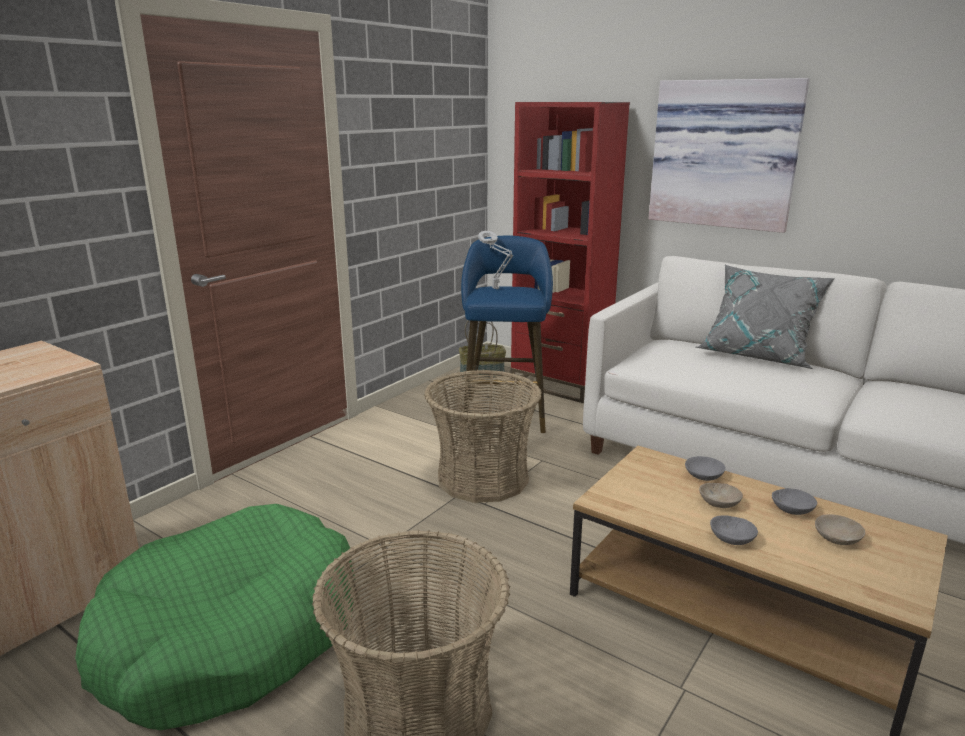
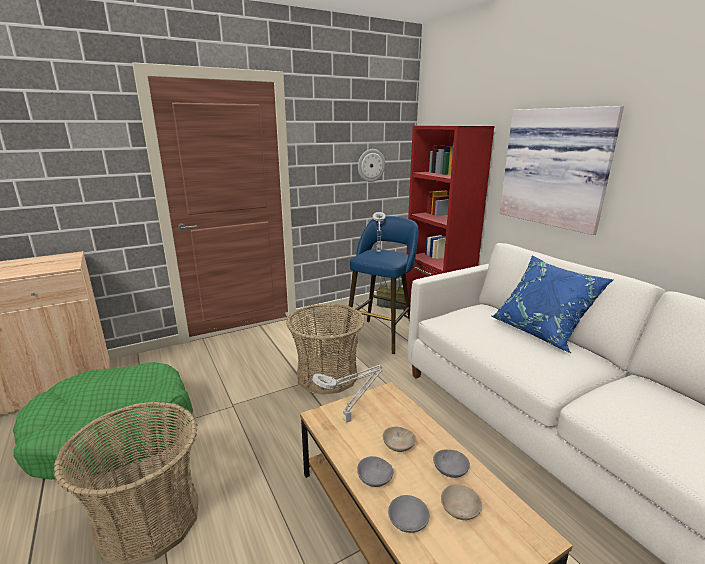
camera: 25 degrees right, 0 degrees up
grey bowl [685,456,726,481] -> grey bowl moved to [388,495,430,533]
grey pillow [696,265,835,369] -> blue pillow [491,255,613,353]
none -> grey table lamp [312,365,382,423]
none -> wall clock [358,149,385,182]

